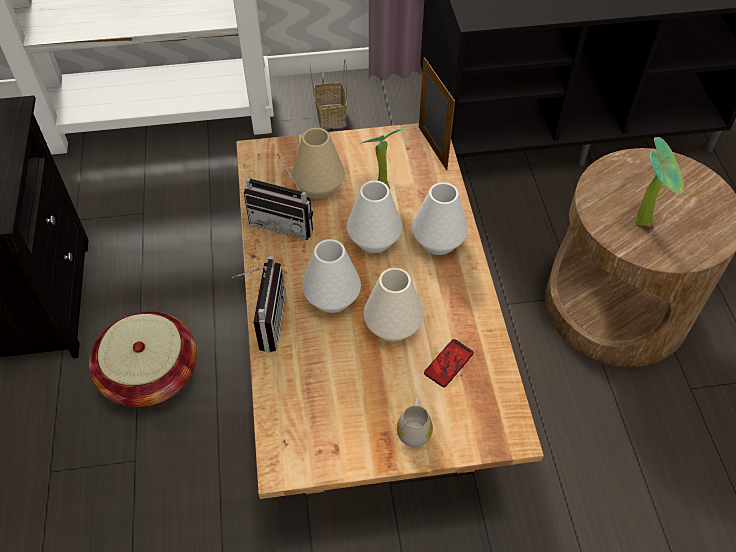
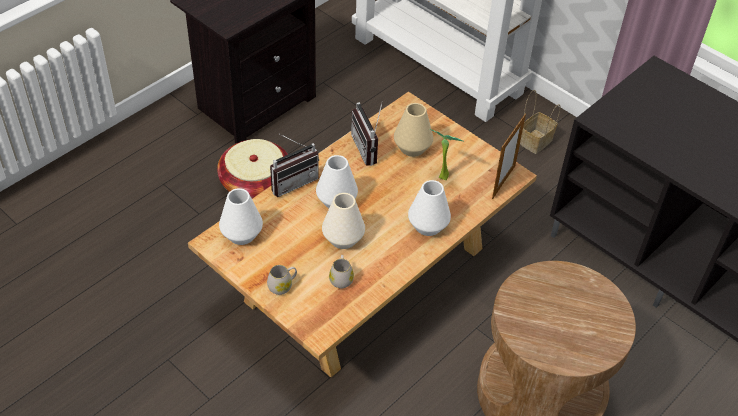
camera: 50 degrees right, 5 degrees down
white vase [347,181,402,253] -> white vase moved to [219,188,263,245]
phone [424,339,474,387] -> white mug [329,255,354,288]
potted plant [635,137,684,227] -> none

